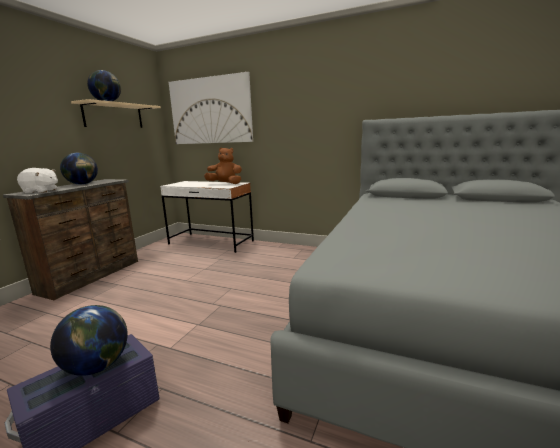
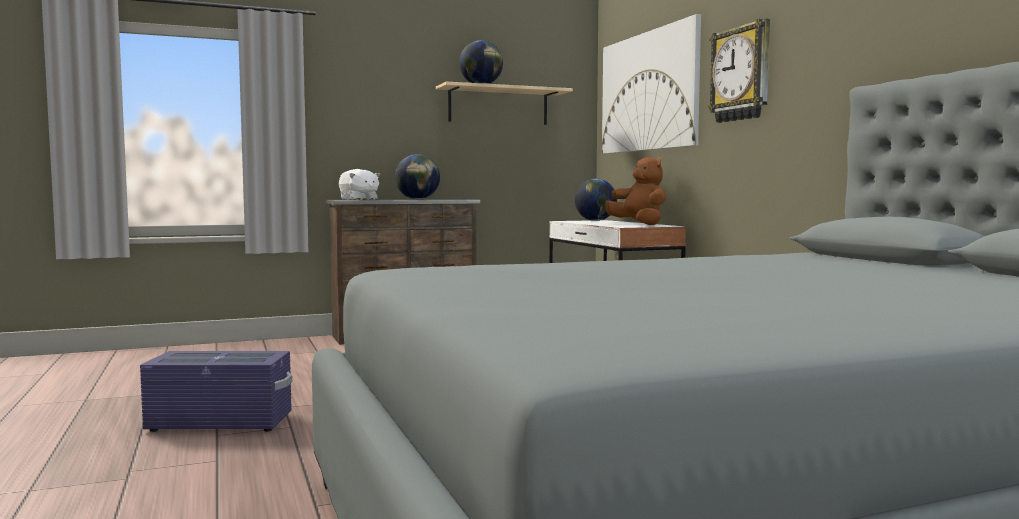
camera: 45 degrees right, 10 degrees down
globe [50,305,128,376] -> globe moved to [575,179,617,221]
none -> wall clock [708,18,770,123]

